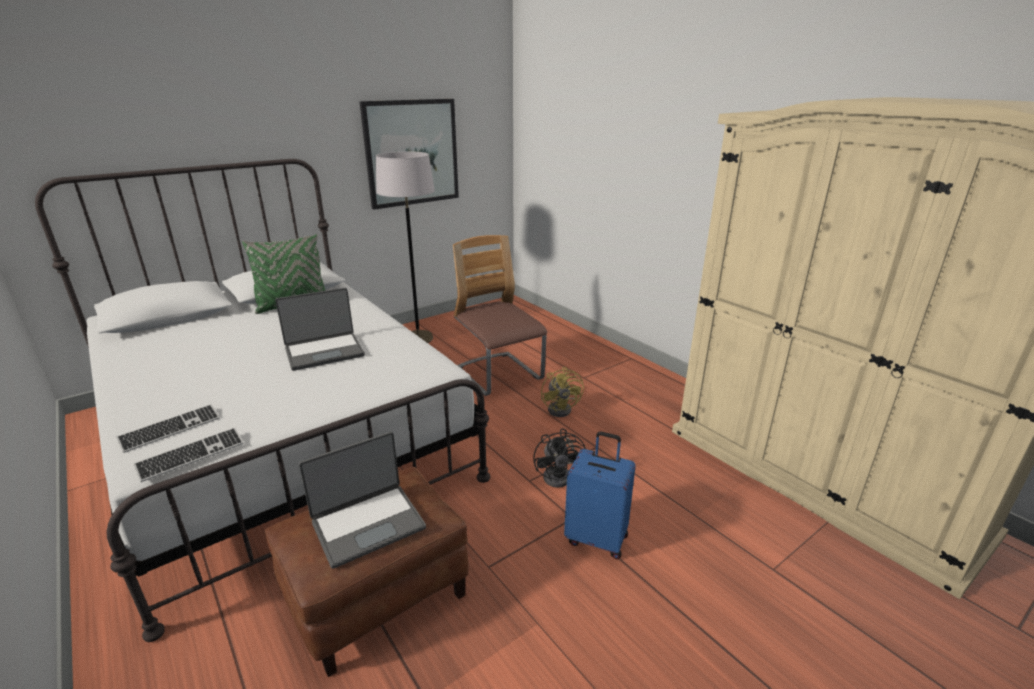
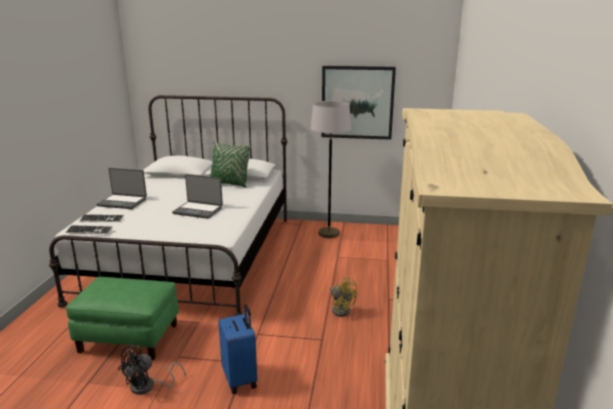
camera: 45 degrees right, 5 degrees down
brown ottoman [265,467,469,677] -> green ottoman [65,277,179,360]
laptop [299,432,426,569] -> laptop moved to [96,168,147,209]
chair [453,235,547,396] -> none
black fan [533,428,586,488] -> black fan moved to [118,346,185,395]
yellow fan [541,367,584,417] -> yellow fan turned 75 degrees counterclockwise [330,277,357,317]

